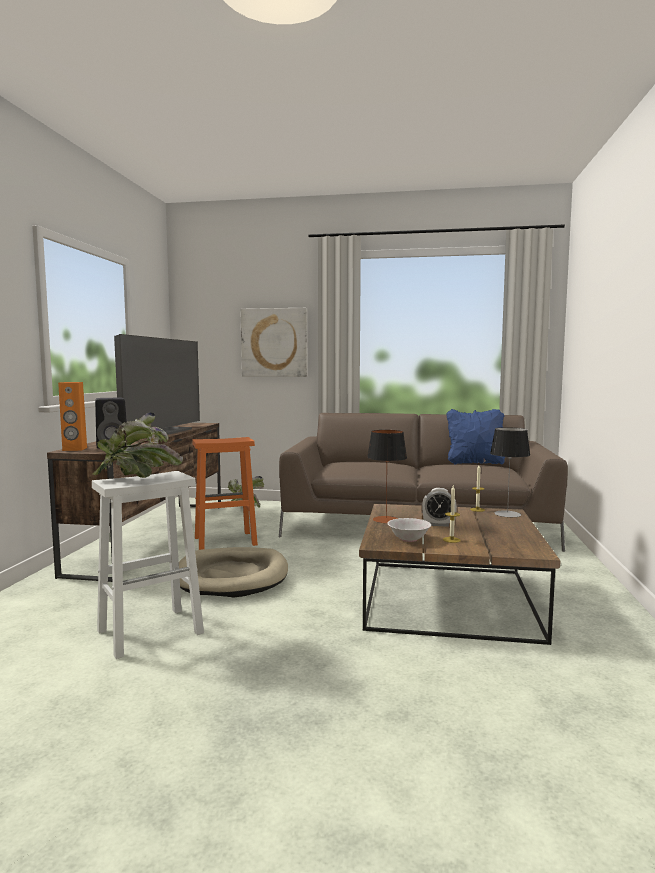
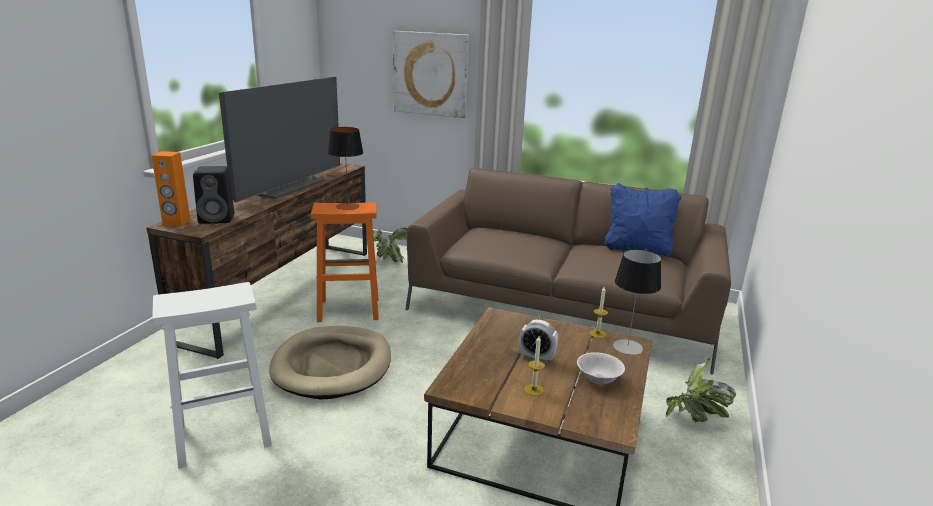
camera: 10 degrees right, 15 degrees up
potted plant [92,412,183,478] -> potted plant moved to [666,357,736,422]
table lamp [367,430,407,523] -> table lamp moved to [328,127,363,210]
white bowl [388,518,431,542] -> white bowl moved to [577,352,625,385]

